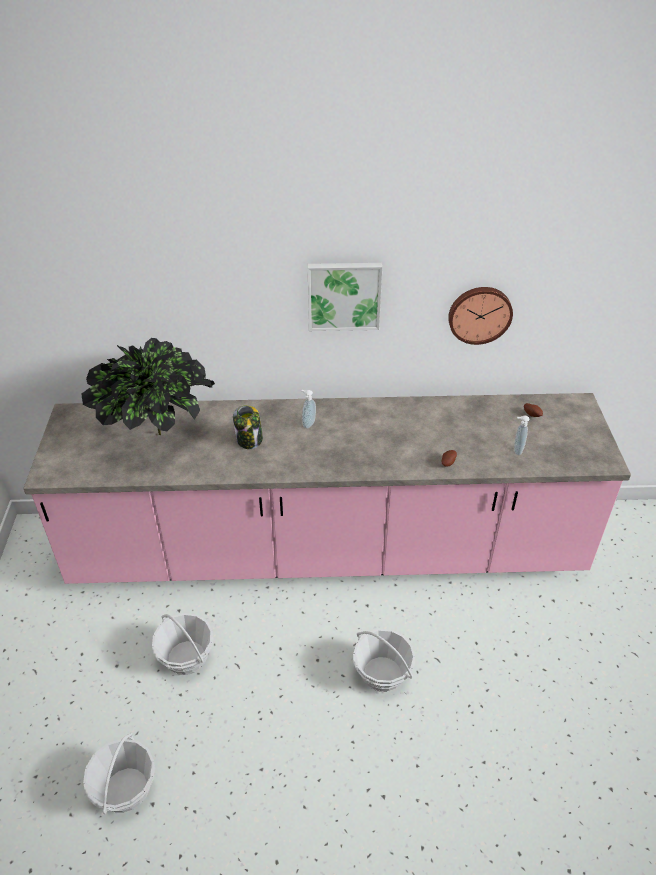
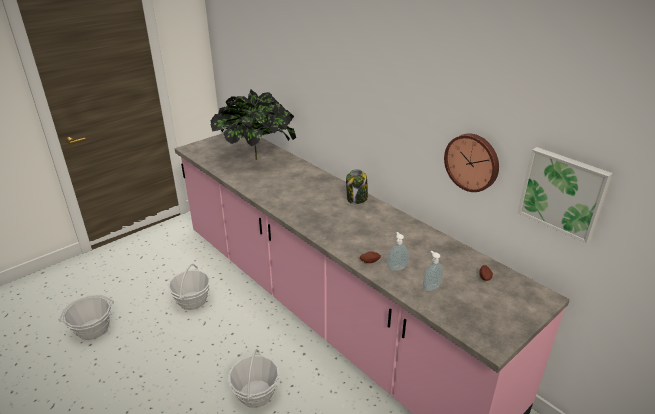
camera: 50 degrees right, 10 degrees down
jar [233,405,263,449] -> jar moved to [346,169,368,204]
soap dispenser [301,390,316,429] -> soap dispenser moved to [387,232,409,271]
picture [308,263,382,331] -> picture moved to [518,147,613,243]

